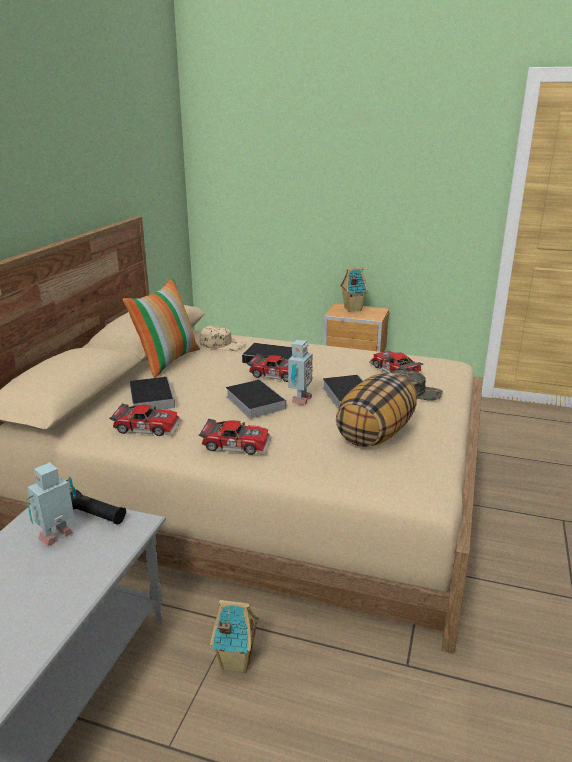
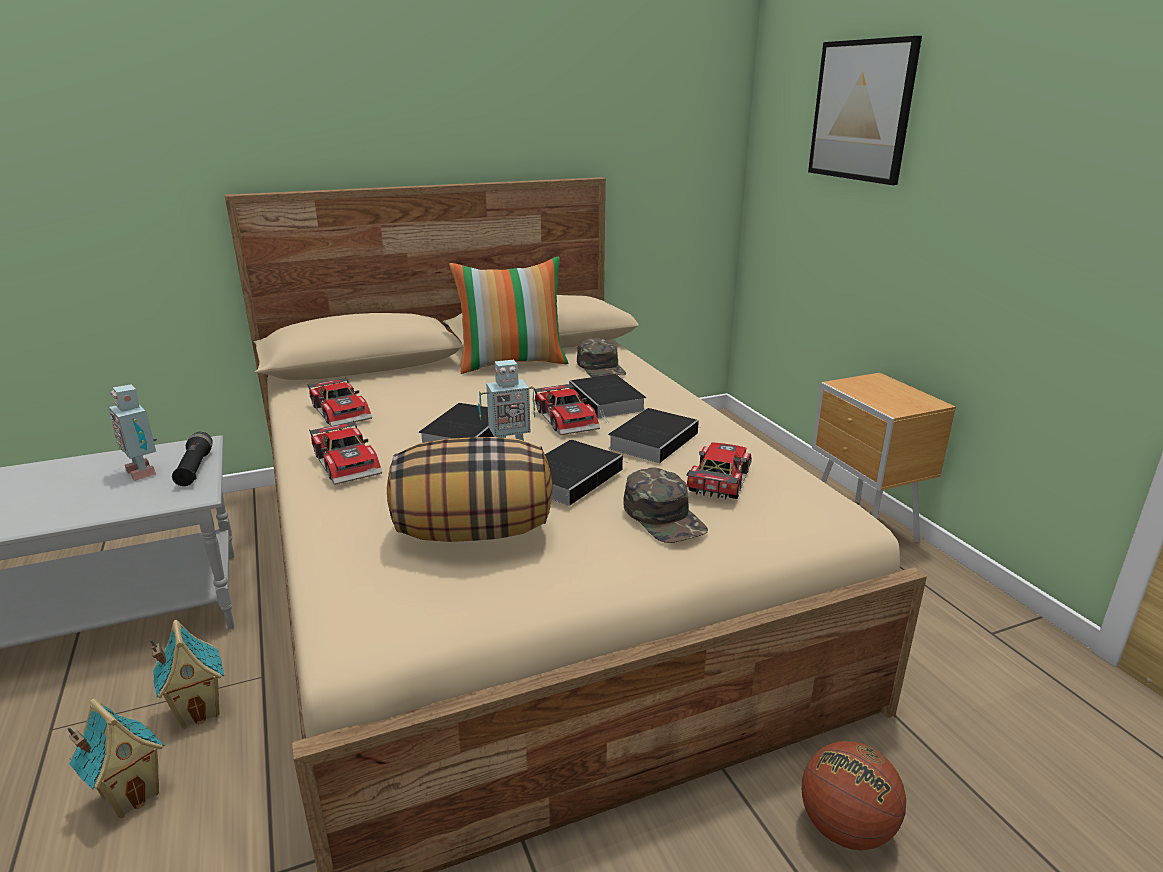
camera: 50 degrees right, 0 degrees up
toy robot [26,462,76,546] -> toy robot turned 135 degrees counterclockwise [109,384,157,481]
book [129,377,175,410] -> book moved to [608,408,700,463]
beige cap [200,326,245,351] -> green cap [577,338,626,377]
toy house [340,267,368,312] -> toy house moved to [68,698,164,818]
none -> basketball [802,741,906,850]
none -> picture [808,36,922,185]

